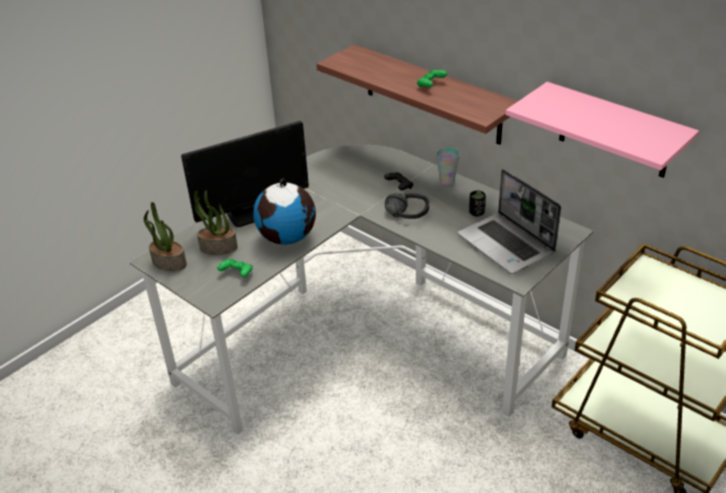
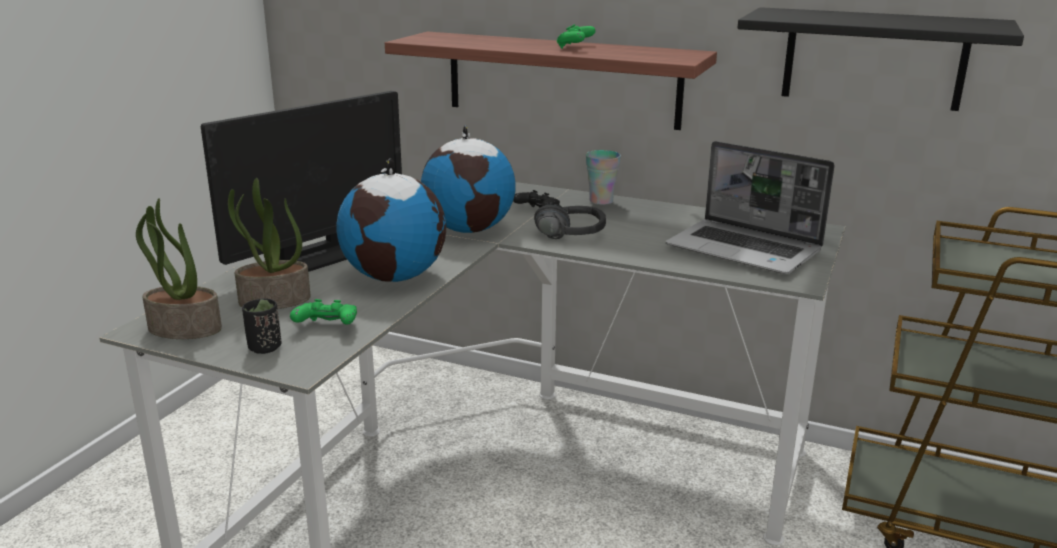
camera: 20 degrees left, 15 degrees down
black cup [469,191,486,217] -> black cup moved to [242,298,281,354]
pink shelf [506,82,699,178] -> black shelf [737,7,1024,111]
none -> globe [421,125,516,233]

